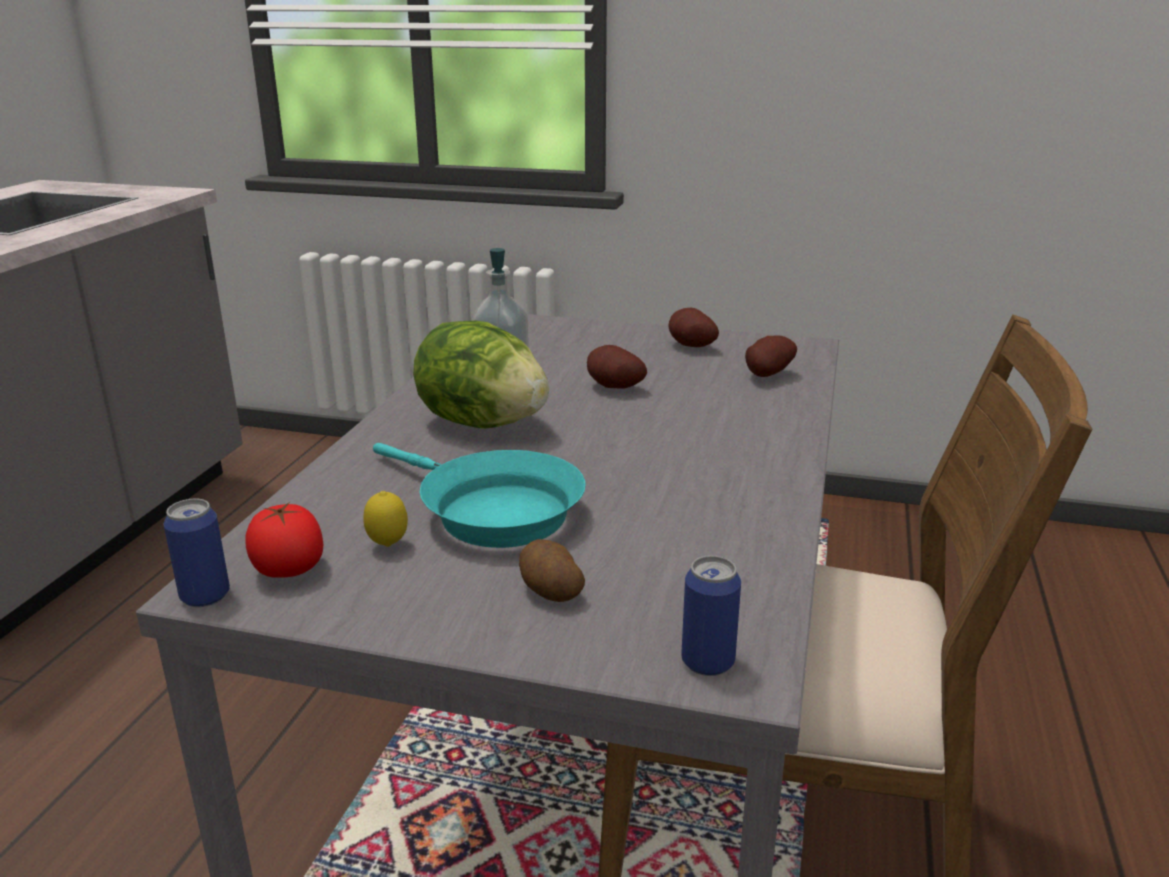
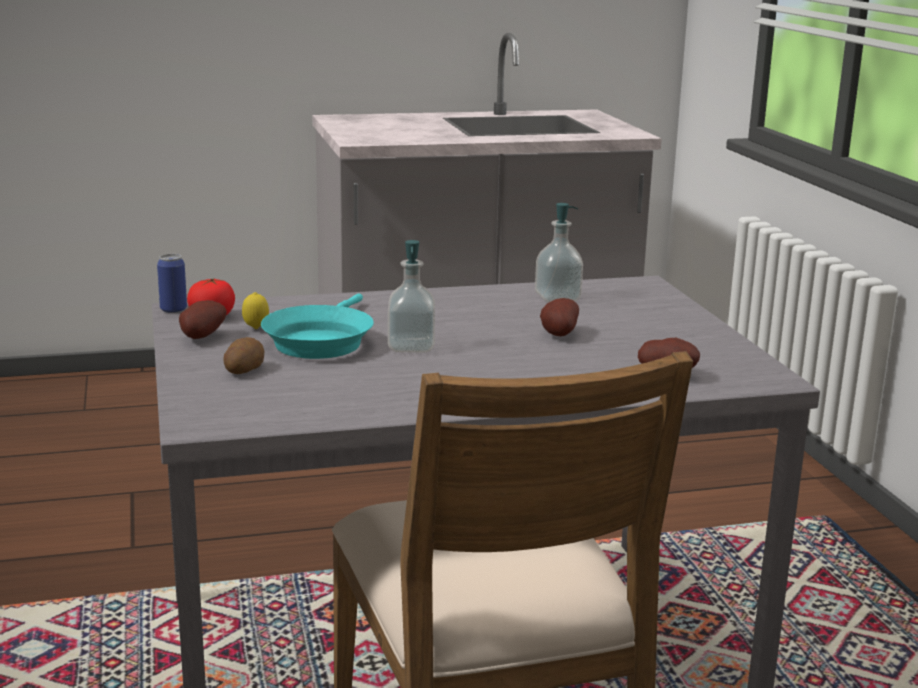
camera: 60 degrees right, 5 degrees down
lettuce [413,321,549,428] -> none
potato [669,307,719,347] -> potato moved to [179,300,227,339]
can [681,555,741,676] -> none
none -> soap dispenser [388,240,435,353]

